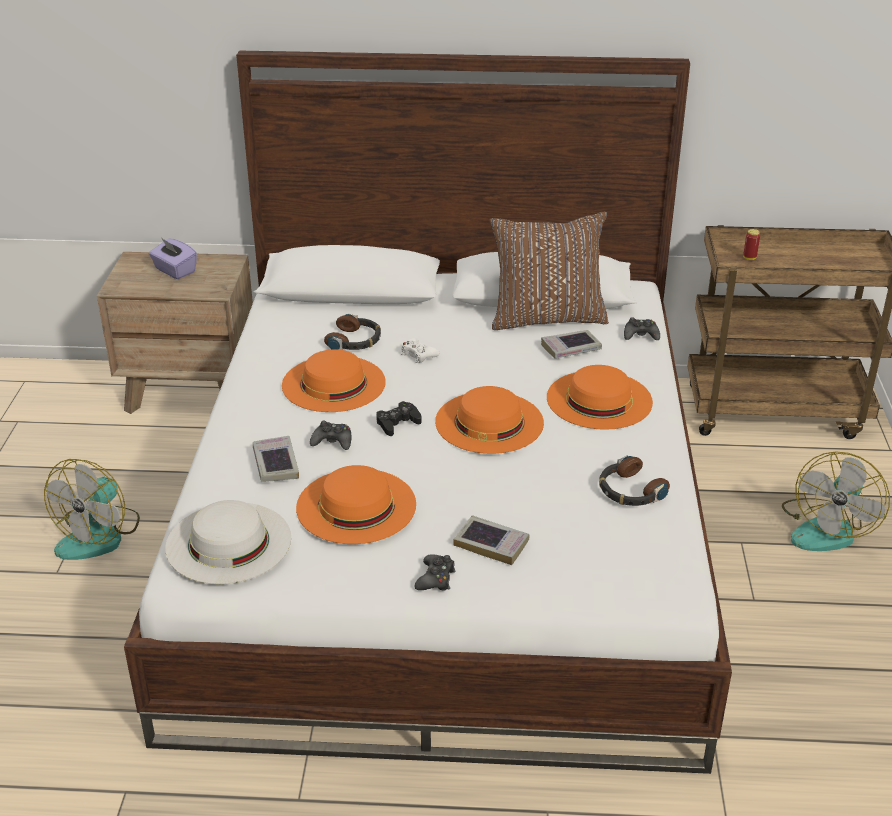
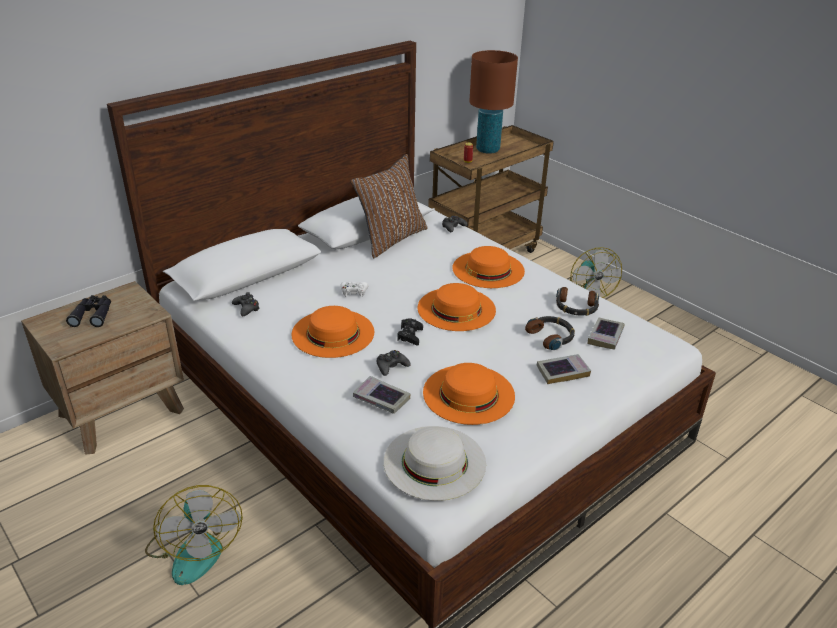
camera: 45 degrees left, 0 degrees up
purple tissue box [149,238,197,279] -> black binoculars [66,295,111,327]
headphones [324,314,381,350] -> headphones moved to [525,316,575,351]
black game controller [414,554,456,591] -> black game controller moved to [232,292,260,316]
book [541,330,602,359] -> book moved to [588,318,625,350]
none -> brown table lamp [469,50,518,154]

